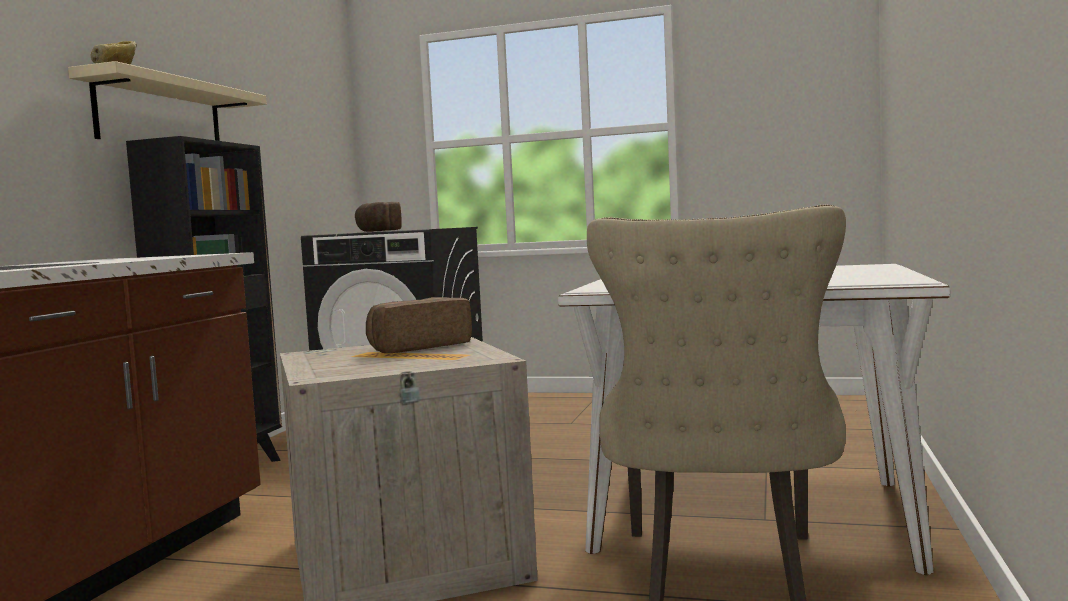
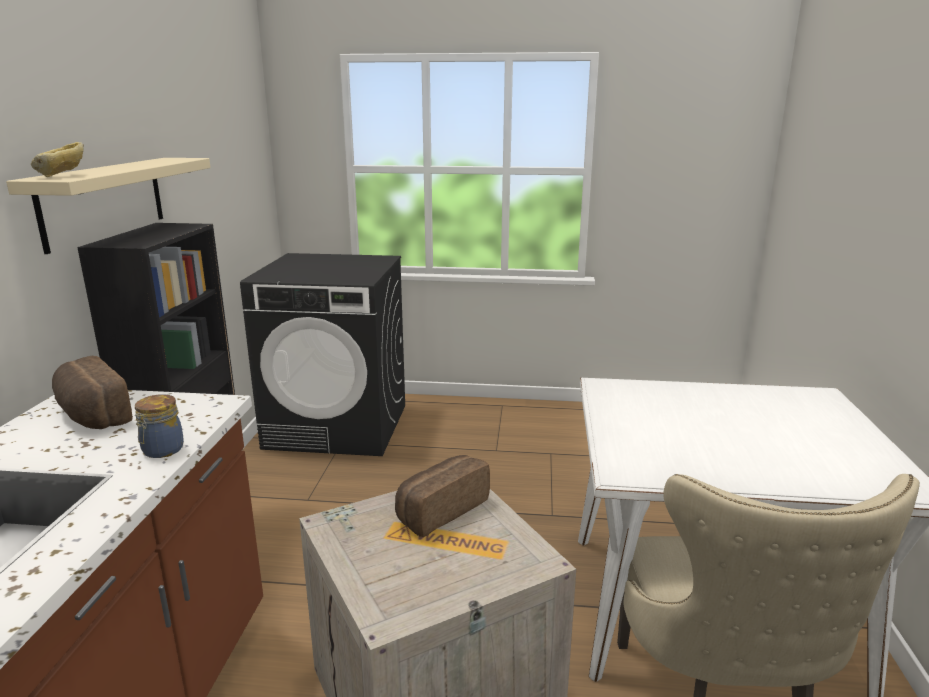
camera: 10 degrees left, 15 degrees up
bread [355,202,402,232] -> bread moved to [52,356,133,429]
none -> jar [135,394,184,458]

